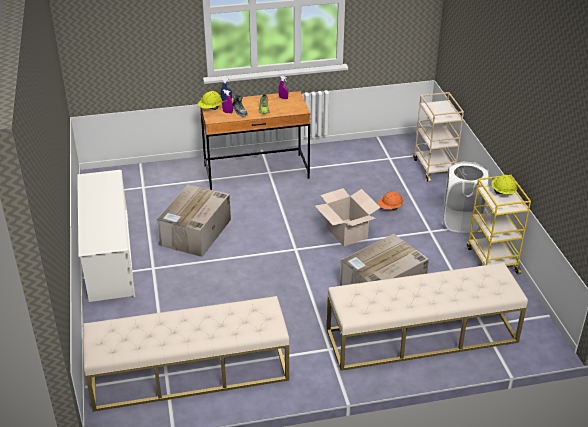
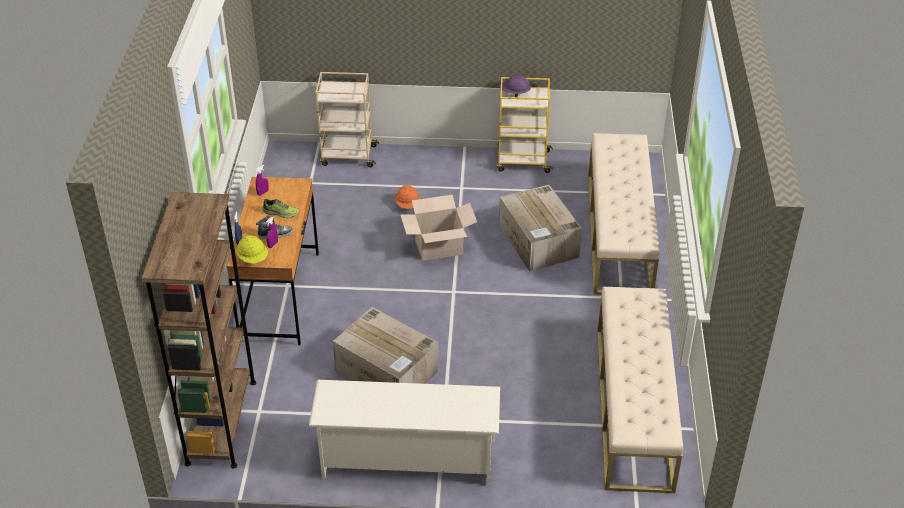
camera: 75 degrees left, 5 degrees up
white laundry basket [443,161,489,233] -> none
yellow hard hat [492,175,517,194] -> purple hard hat [500,75,531,97]
none -> brown bookcase [141,192,256,468]

